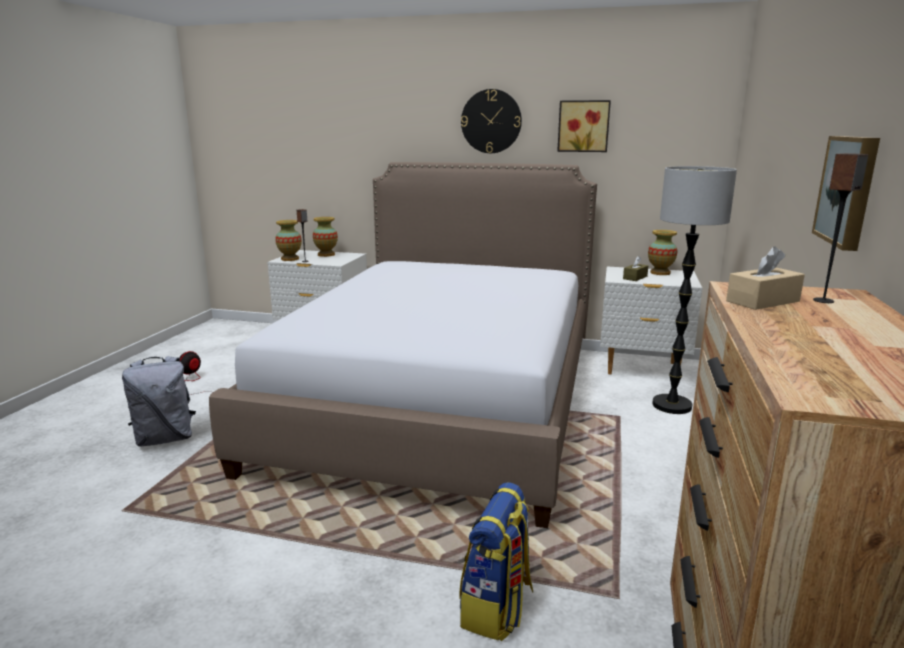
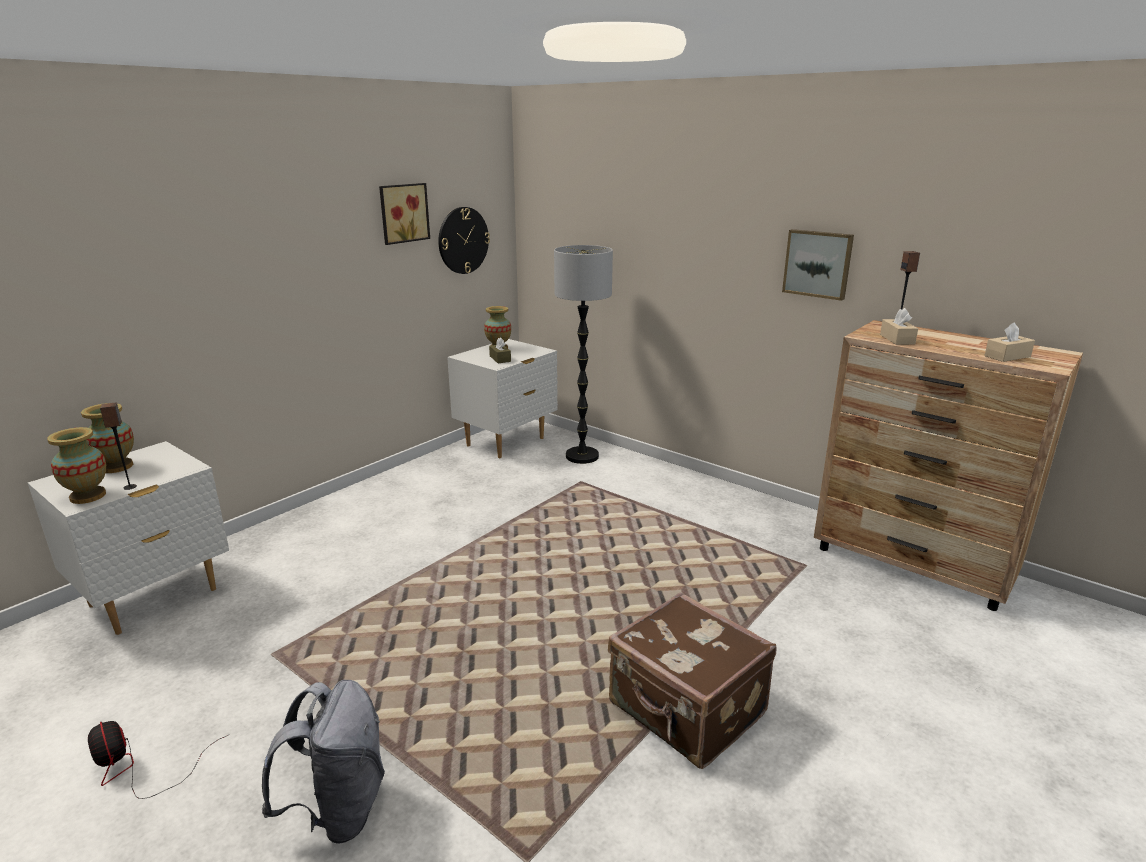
camera: 65 degrees left, 5 degrees up
bed [209,162,597,528] -> none
backpack [459,482,533,641] -> none
wall clock [461,89,522,153] -> wall clock moved to [438,207,490,274]
none -> brown suitcase [608,592,777,769]
none -> beige tissue box [984,323,1035,362]

